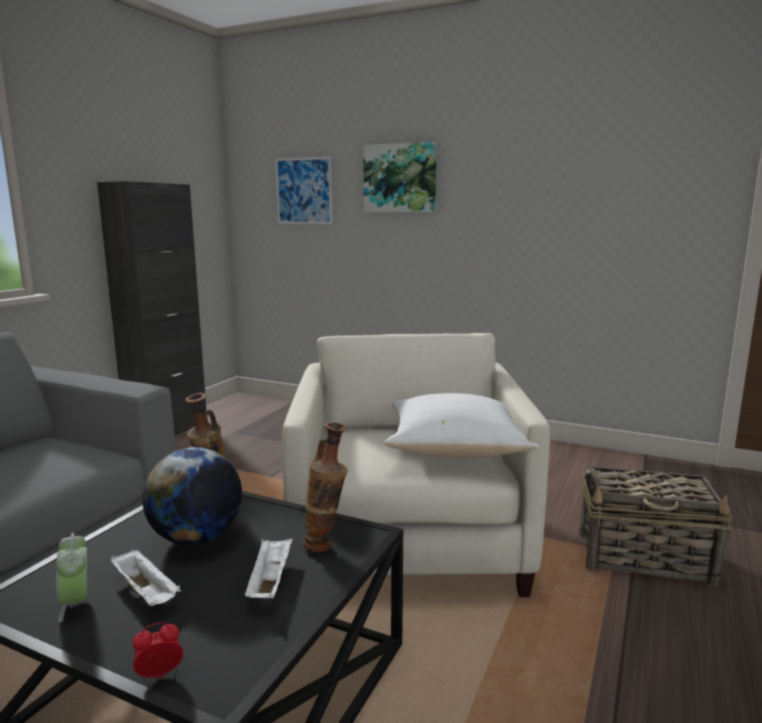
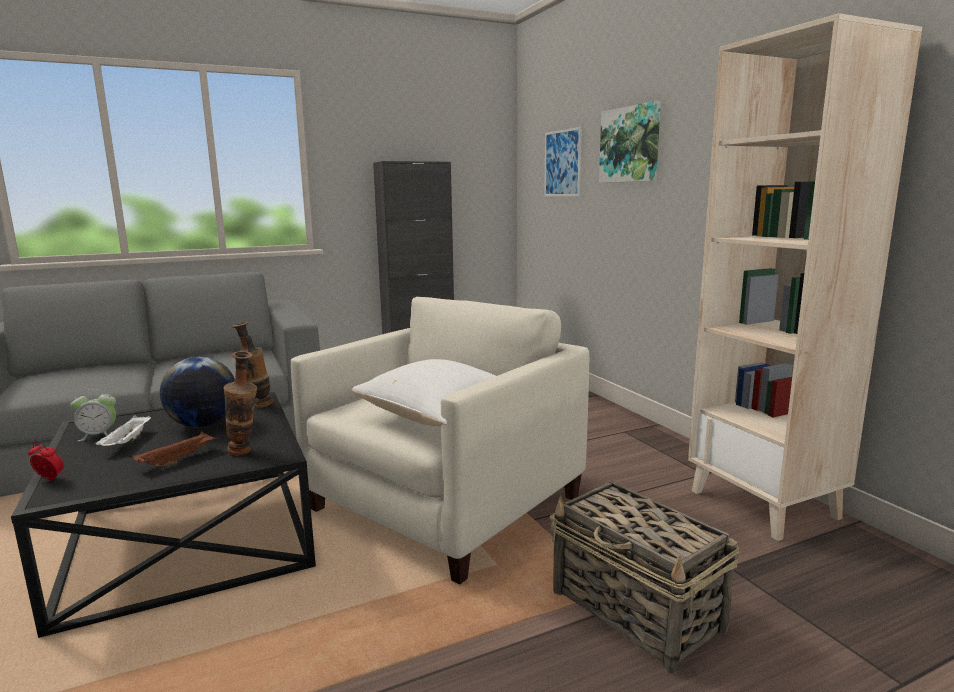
camera: 40 degrees right, 0 degrees up
alarm clock [56,533,88,622] -> alarm clock turned 120 degrees counterclockwise [70,389,116,441]
white tray [245,538,293,598] -> brown tray [132,431,218,466]
none -> beige bookcase [688,13,922,541]

